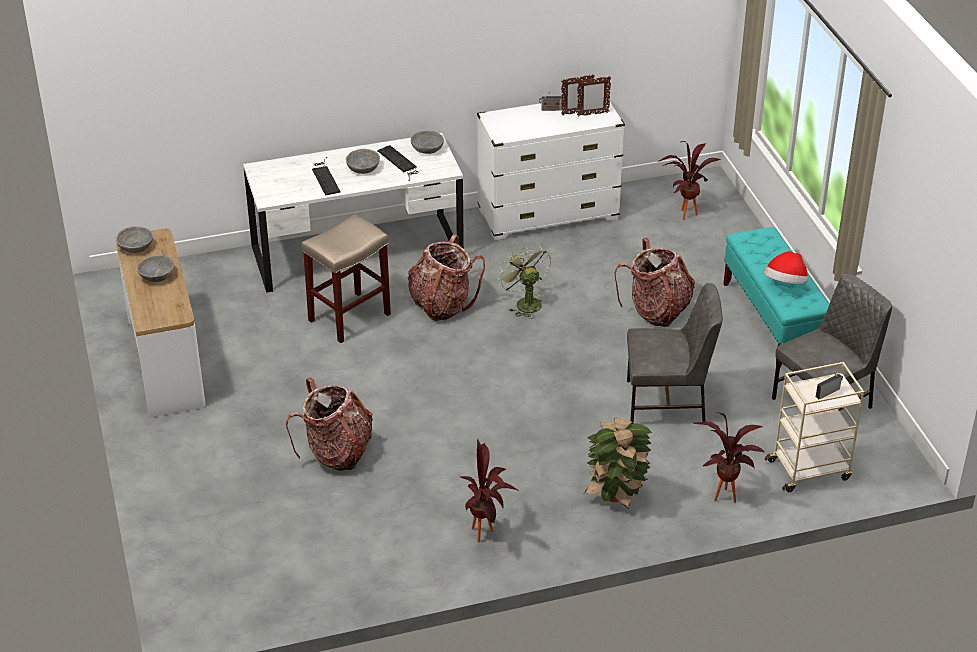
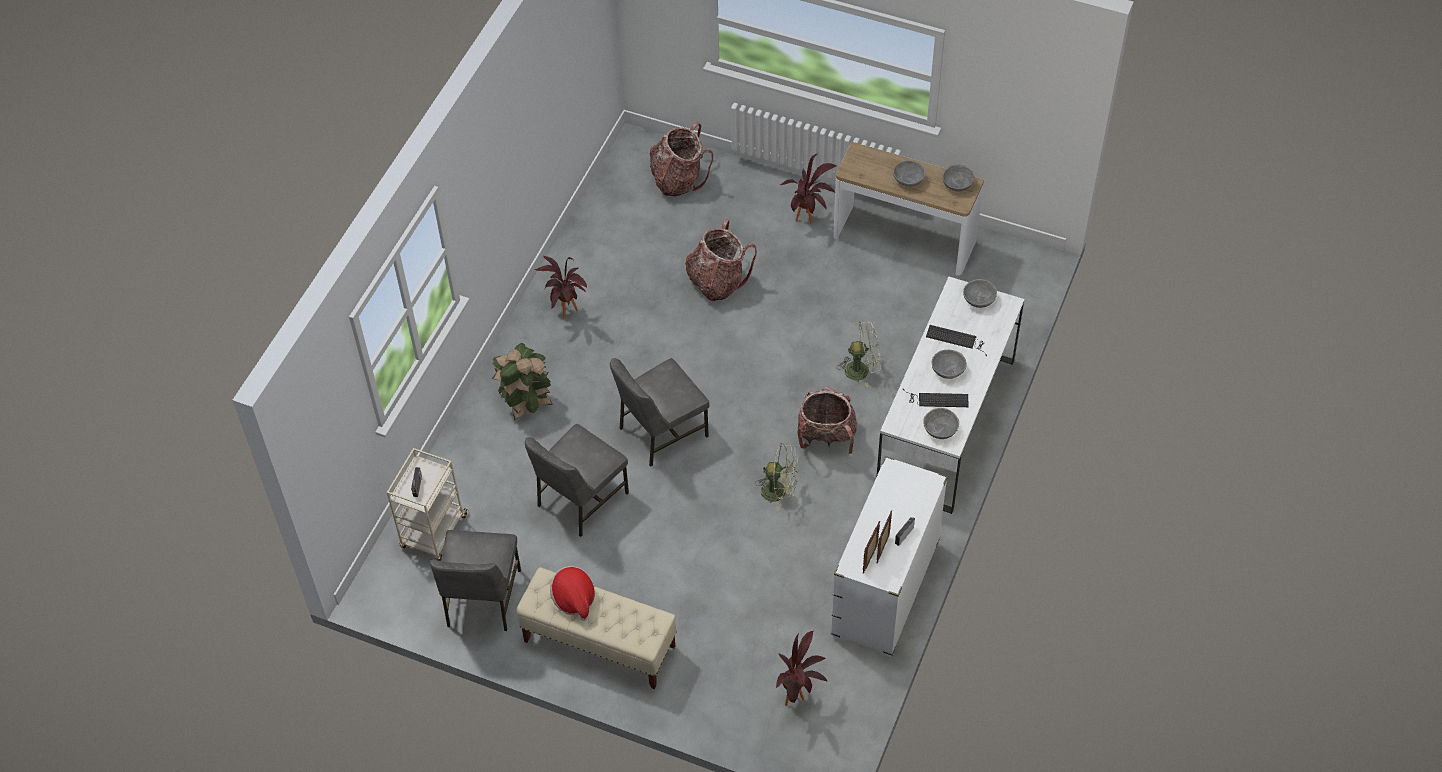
camera: 130 degrees right, 15 degrees up
beige stool [301,214,391,343] -> green fan [838,321,881,387]
backpack [615,238,695,327] -> backpack moved to [649,122,713,197]
potted plant [694,412,765,503] -> potted plant moved to [781,154,837,224]
turquoise bench [724,227,829,367] -> beige bench [516,567,677,689]
none -> grey chair [610,358,710,467]
none -> grey bowl [963,279,997,308]

